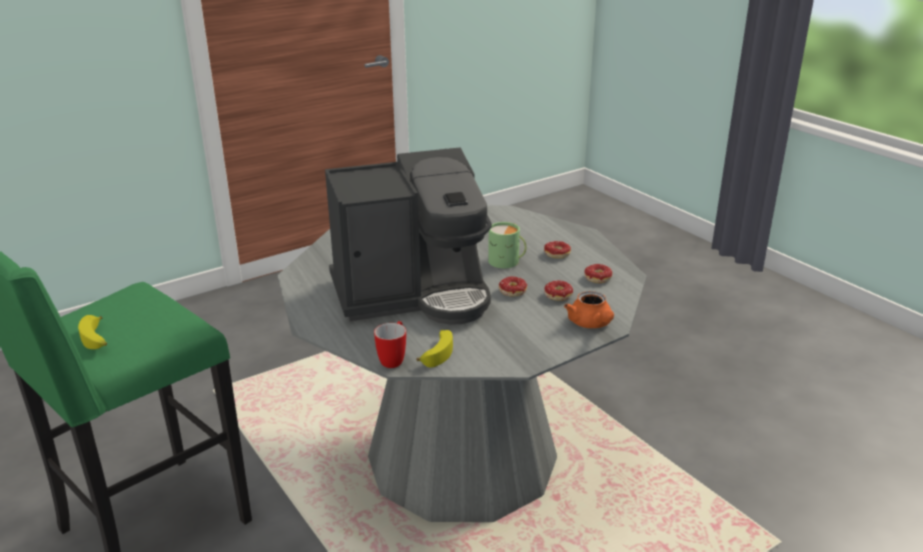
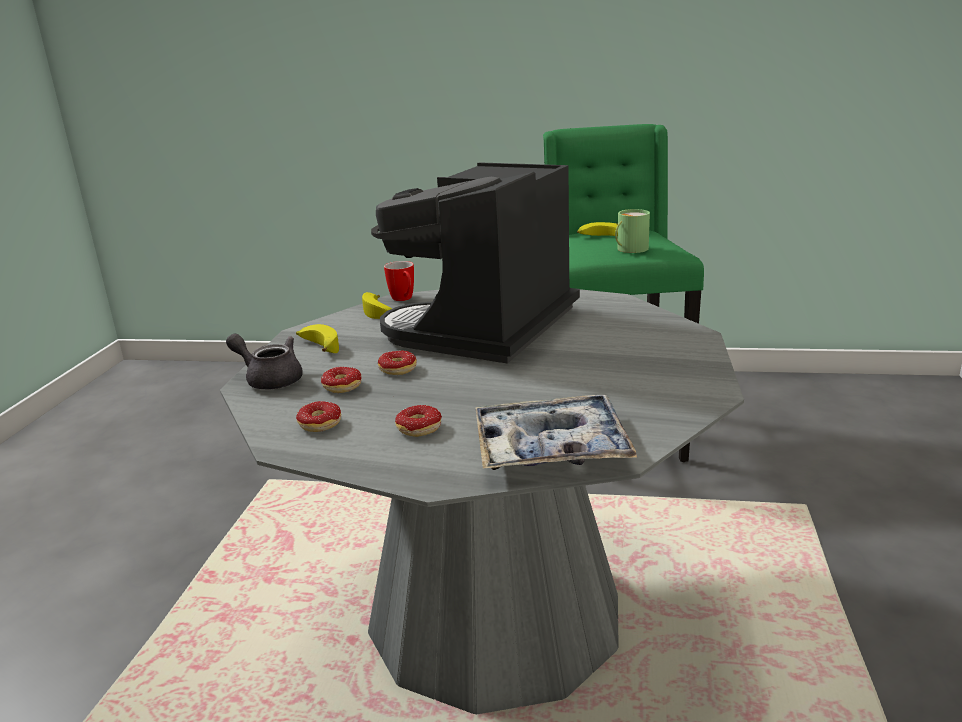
camera: 135 degrees right, 5 degrees down
green mug [488,222,527,268] -> green mug moved to [615,209,650,253]
orange teapot [564,291,614,328] -> grey teapot [226,334,303,389]
none -> banana [296,324,339,353]
none -> tray [475,395,638,470]

